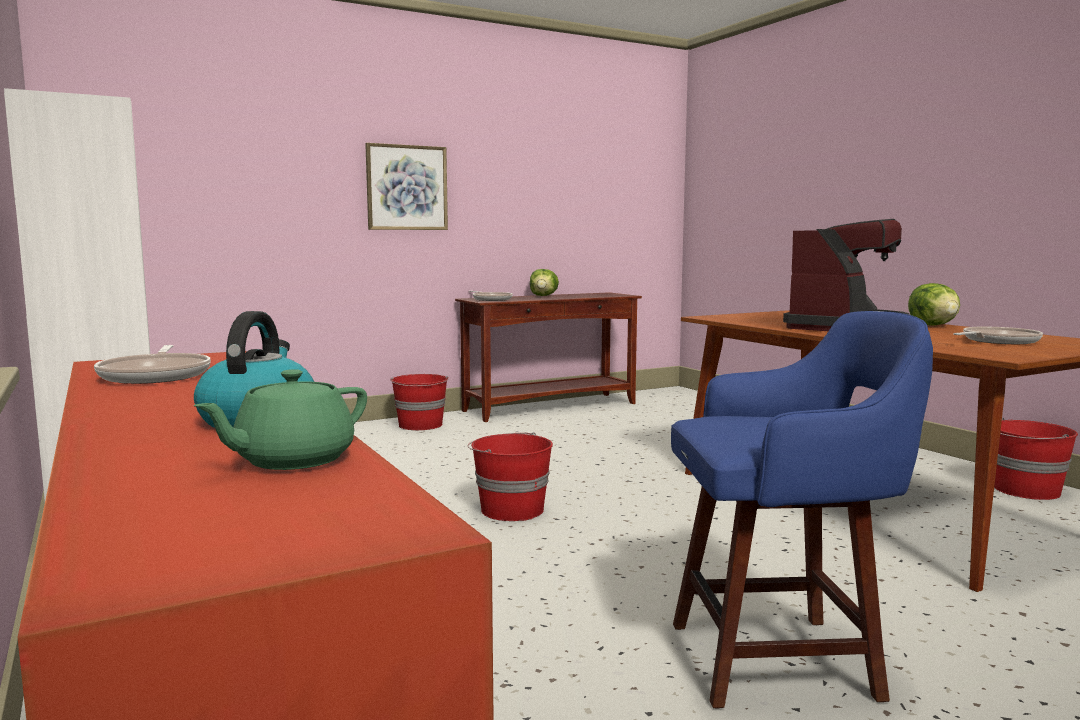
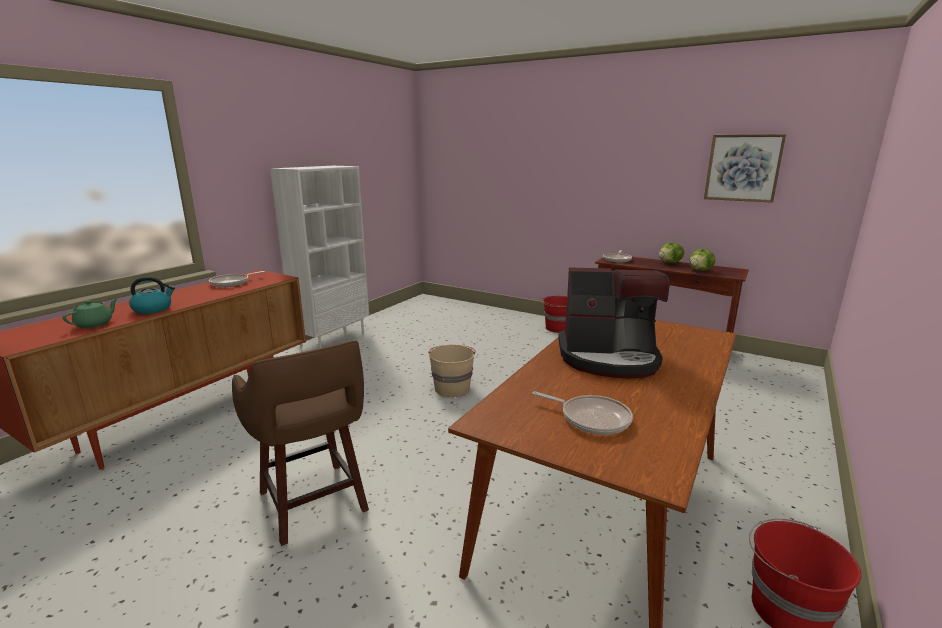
camera: 60 degrees right, 10 degrees up
green teapot [194,369,367,470] -> green teapot turned 105 degrees clockwise [62,299,118,328]
picture [365,143,448,230] -> picture moved to [704,134,786,203]
red bucket [468,432,553,521] -> beige bucket [428,345,476,397]
blue stool [671,311,933,709] -> brown stool [232,341,369,546]
lettuce [908,283,960,326] -> lettuce moved to [689,249,715,271]

